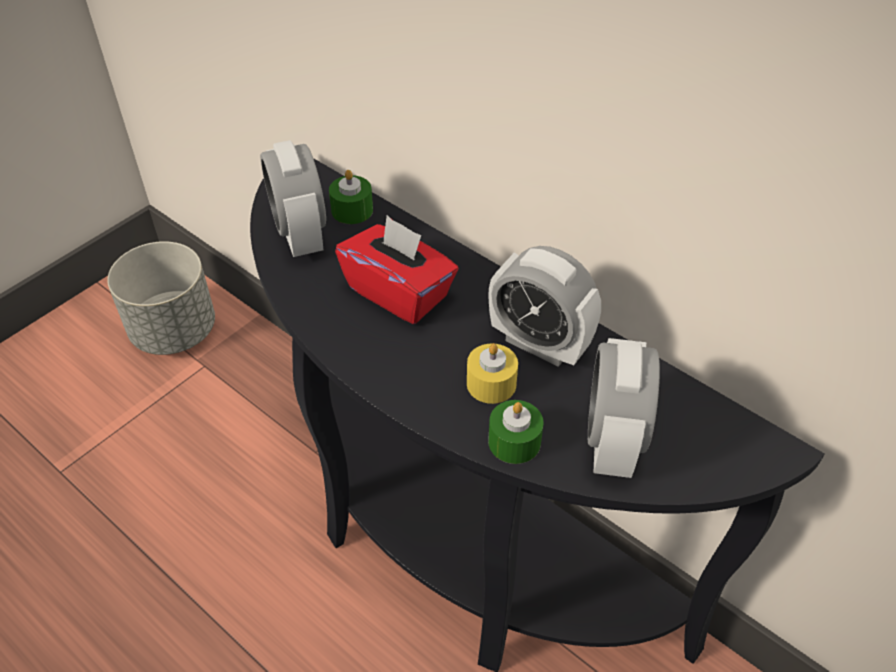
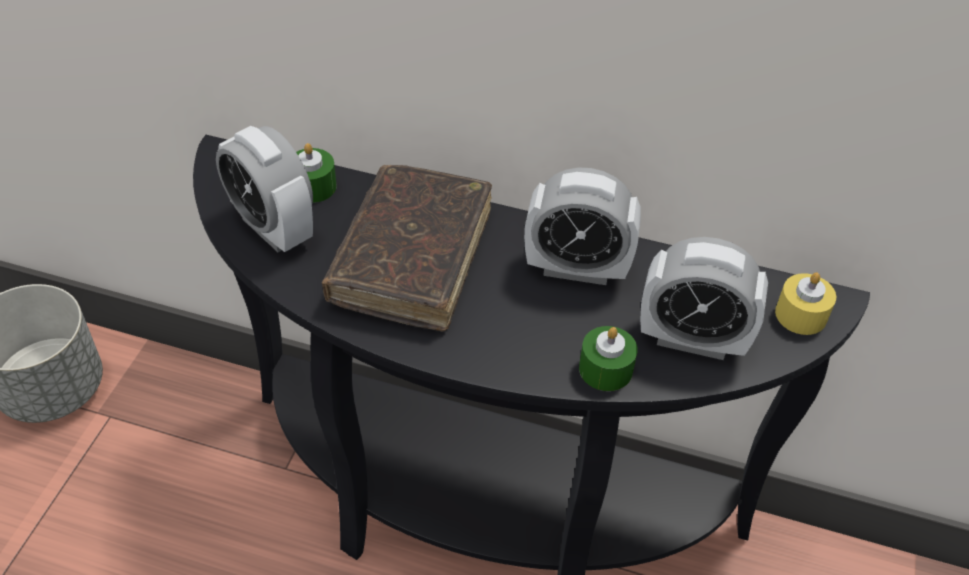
camera: 25 degrees left, 0 degrees up
red tissue box [335,215,458,324] -> brown book [322,165,492,331]
yellow candle [467,343,518,404] -> yellow candle moved to [775,272,836,335]
alarm clock [588,338,660,478] -> alarm clock turned 60 degrees counterclockwise [640,237,768,360]

